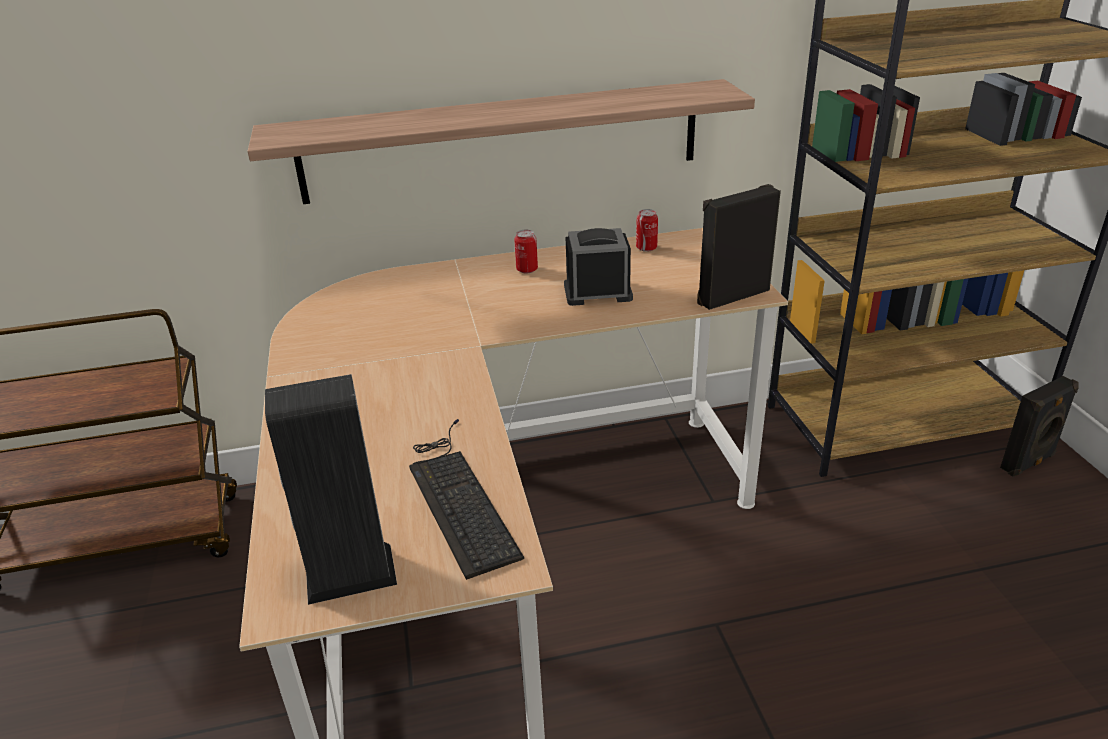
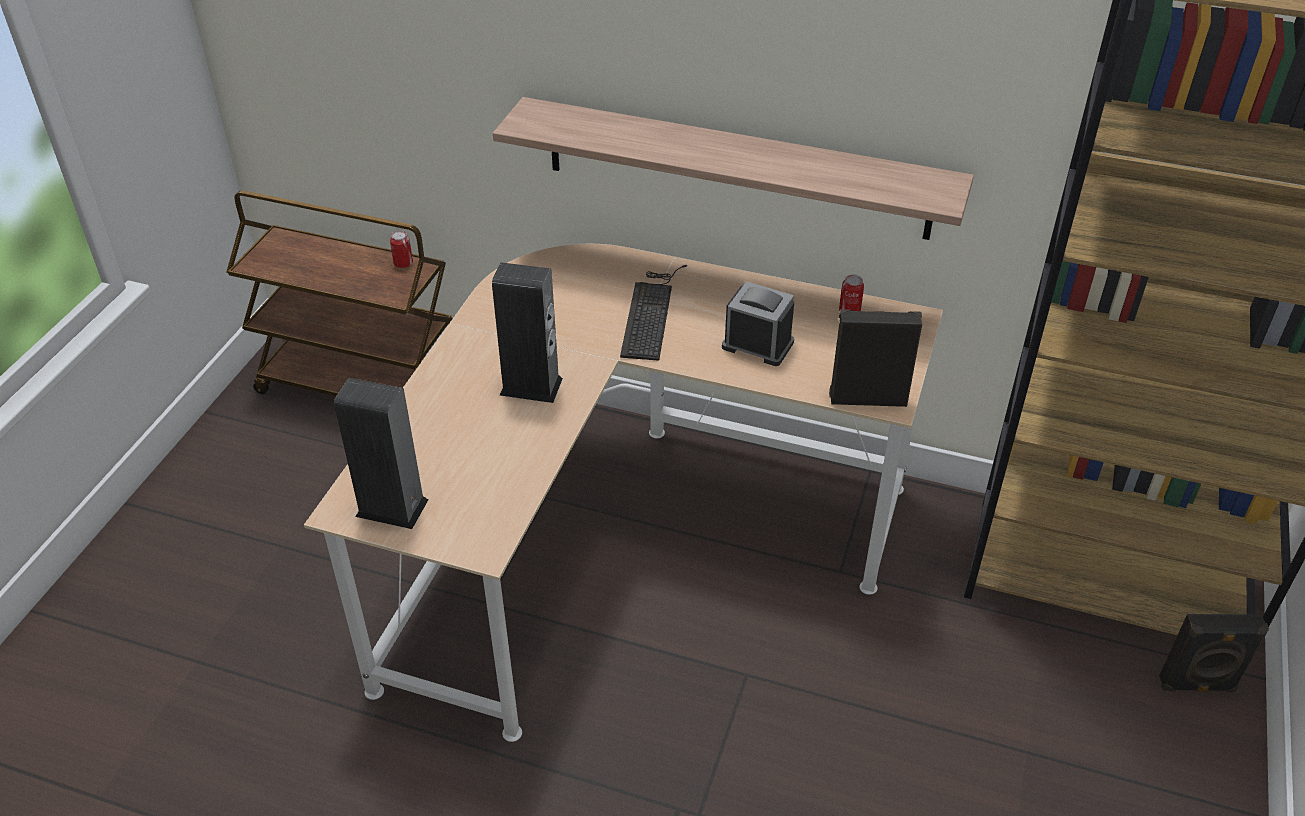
camera: 30 degrees right, 10 degrees up
keyboard [409,419,524,580] -> keyboard moved to [620,265,687,361]
can [514,229,538,273] -> can moved to [390,231,413,268]
none -> speaker [492,262,563,403]

